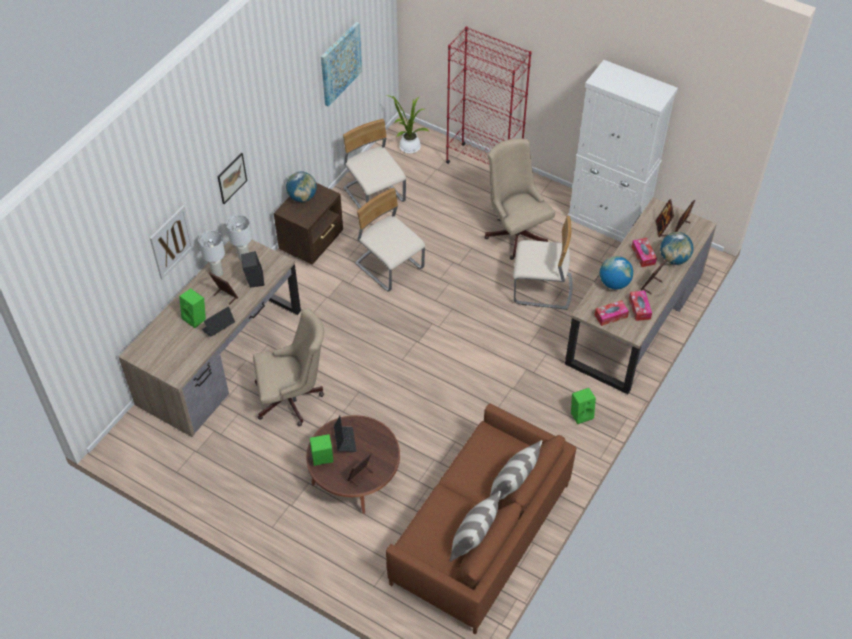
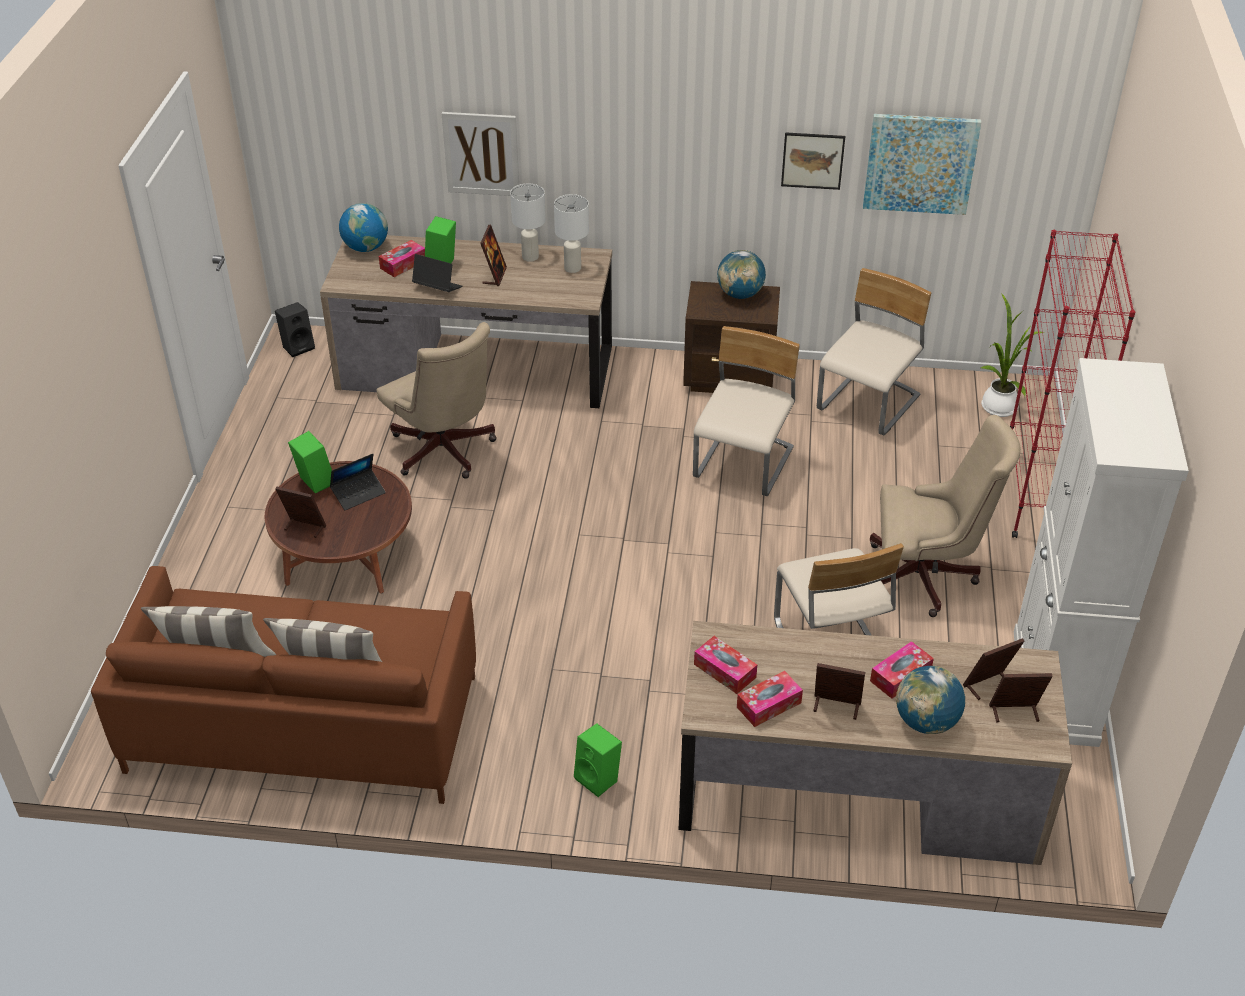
camera: 65 degrees right, 10 degrees down
picture [217,153,247,204] -> picture moved to [781,132,845,190]
black speaker [241,251,264,288] -> black speaker moved to [275,302,315,357]
beige office chair [484,138,555,260] -> beige office chair turned 60 degrees clockwise [869,415,1021,617]
globe [600,256,633,290] -> globe moved to [339,203,388,252]
none -> tissue box [379,240,425,277]

